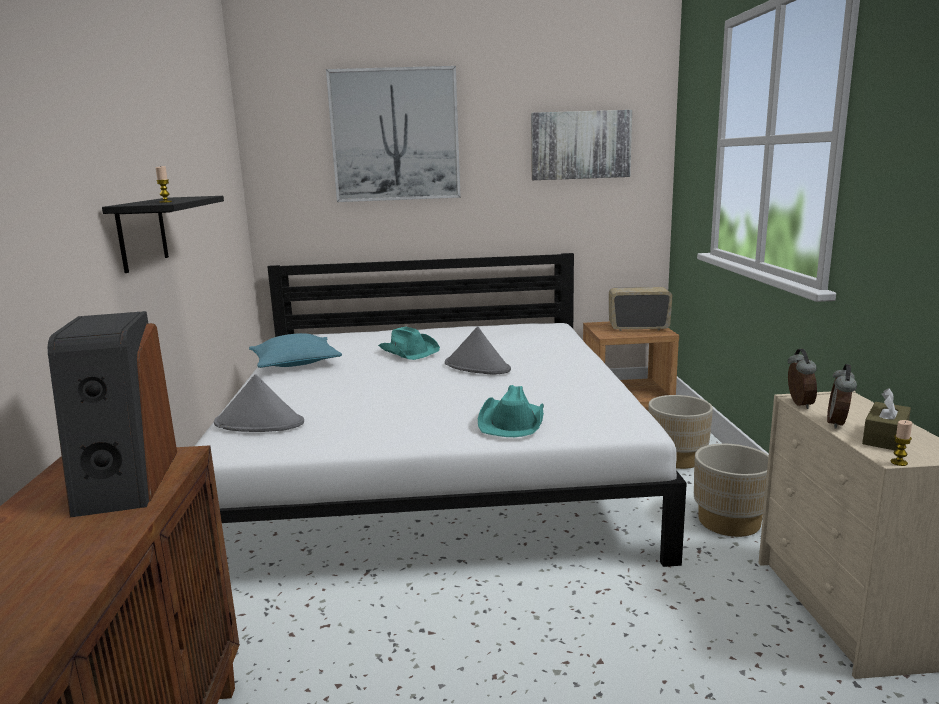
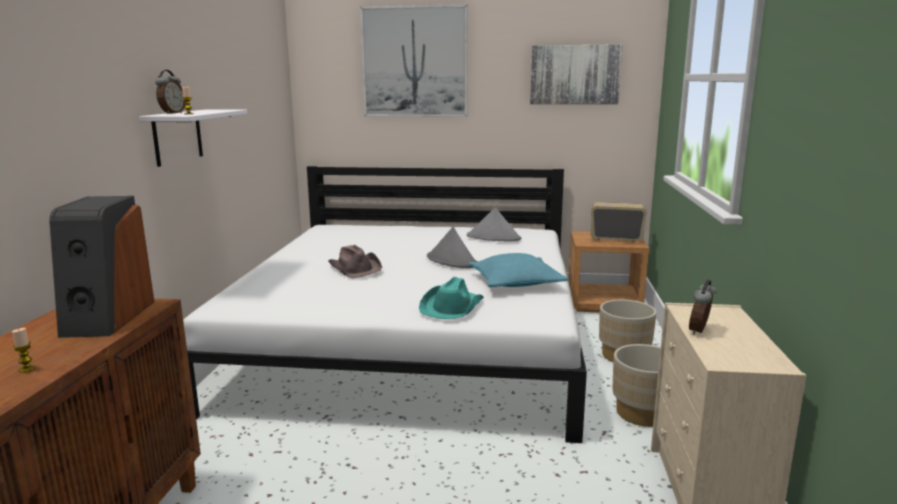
camera: 10 degrees right, 0 degrees up
black shelf [102,196,224,273] -> white shelf [139,110,247,167]
grey hat [214,374,304,432] -> grey hat moved to [467,207,521,242]
turquoise pillow [249,333,342,368] -> turquoise pillow moved to [469,253,568,287]
turquoise hat [378,327,440,360] -> none
alarm clock [788,349,817,409] -> alarm clock moved to [155,70,185,114]
brown tissue box [862,388,911,450] -> none
candle [890,420,912,466] -> candle moved to [12,328,36,373]
none -> brown hat [328,245,382,278]

